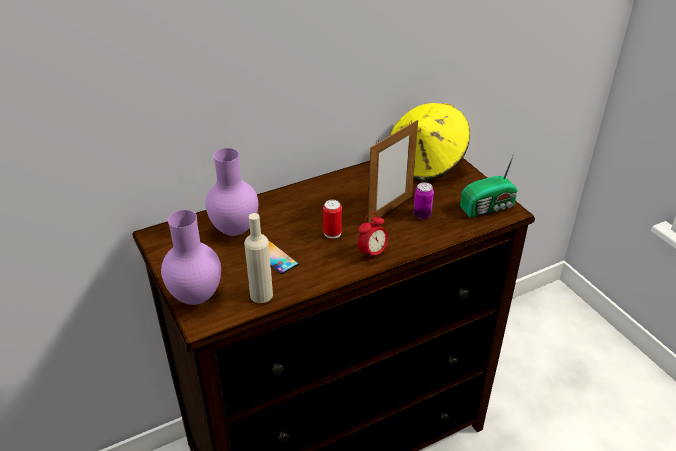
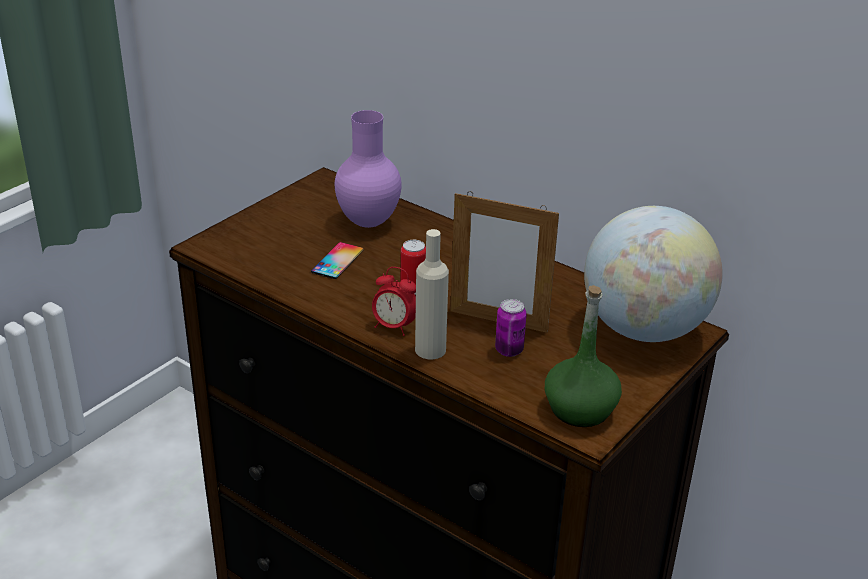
camera: 65 degrees right, 5 degrees down
purple vase [161,210,221,305] -> none
beige bottle [244,213,273,303] -> beige bottle moved to [415,229,449,360]
yellow hat [390,103,470,181] -> globe [584,206,723,342]
radio [460,152,518,218] -> green bottle [545,285,622,427]

